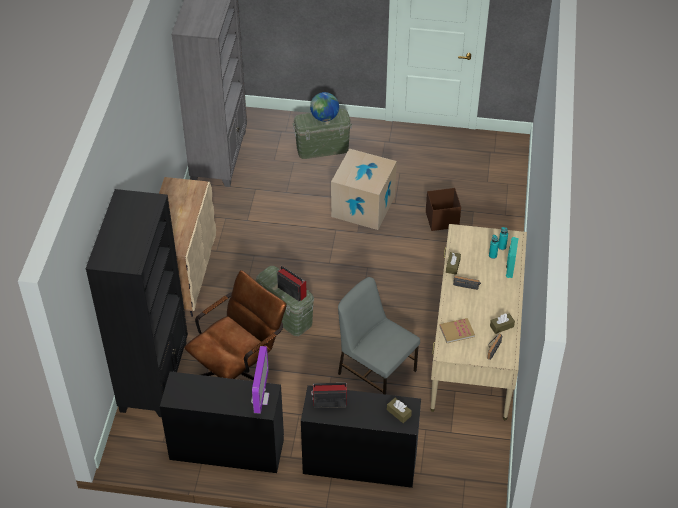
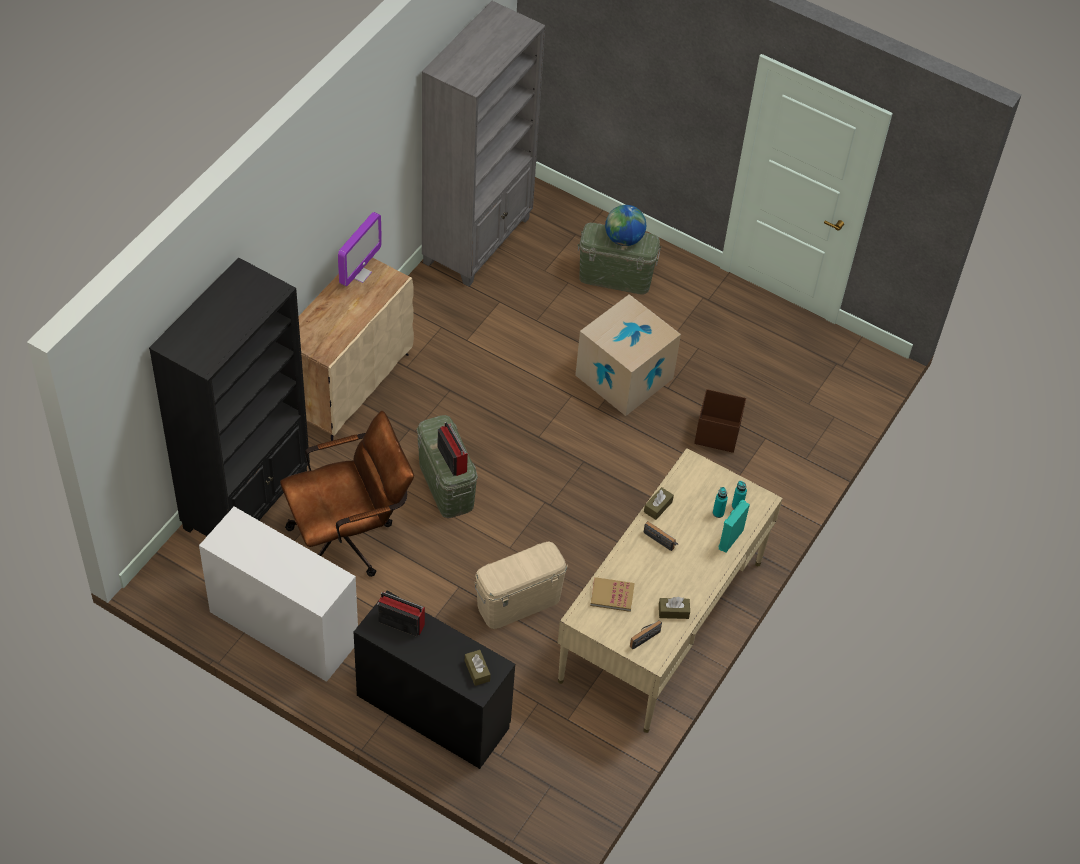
camera: 20 degrees right, 5 degrees up
black desk [160,372,284,473] -> white desk [199,507,358,682]
monitor [251,346,269,414] -> monitor moved to [338,212,382,286]
grey chair [338,277,420,394] -> beige storage box [474,541,568,629]

